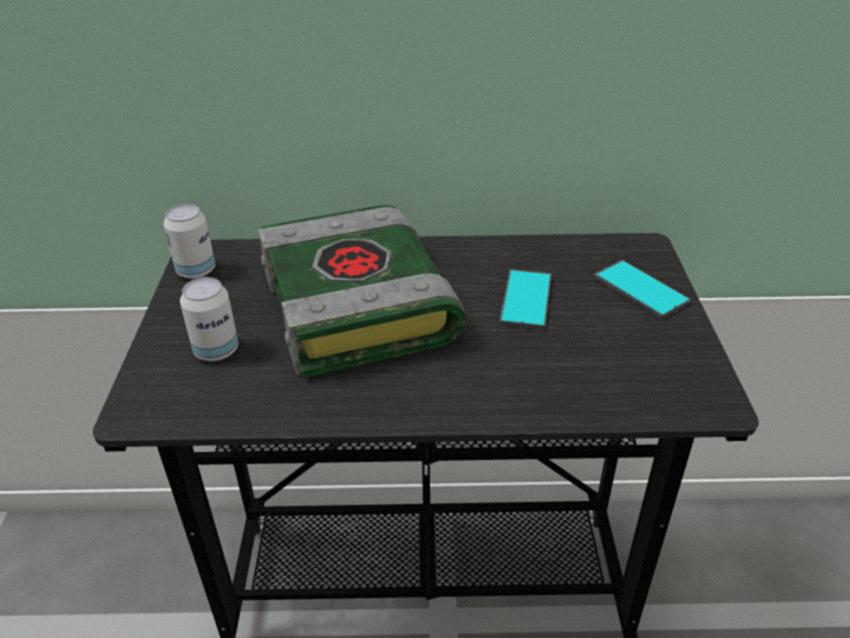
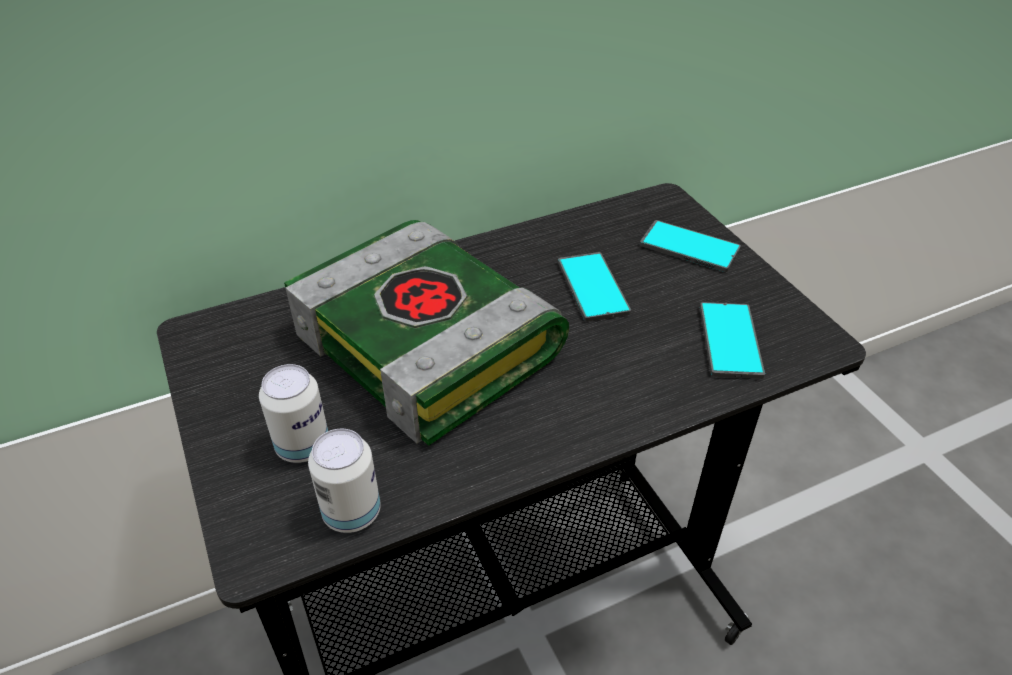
camera: 25 degrees left, 5 degrees up
can [164,204,215,279] -> can moved to [308,429,381,533]
none -> phone [700,302,765,379]

